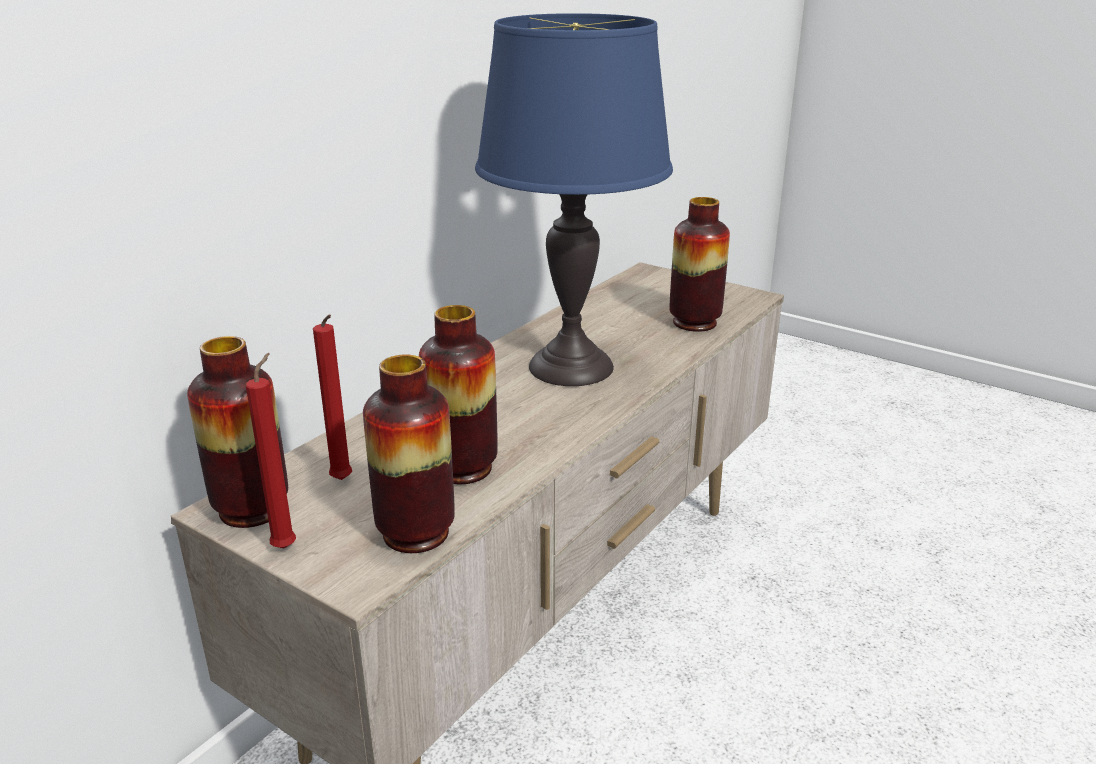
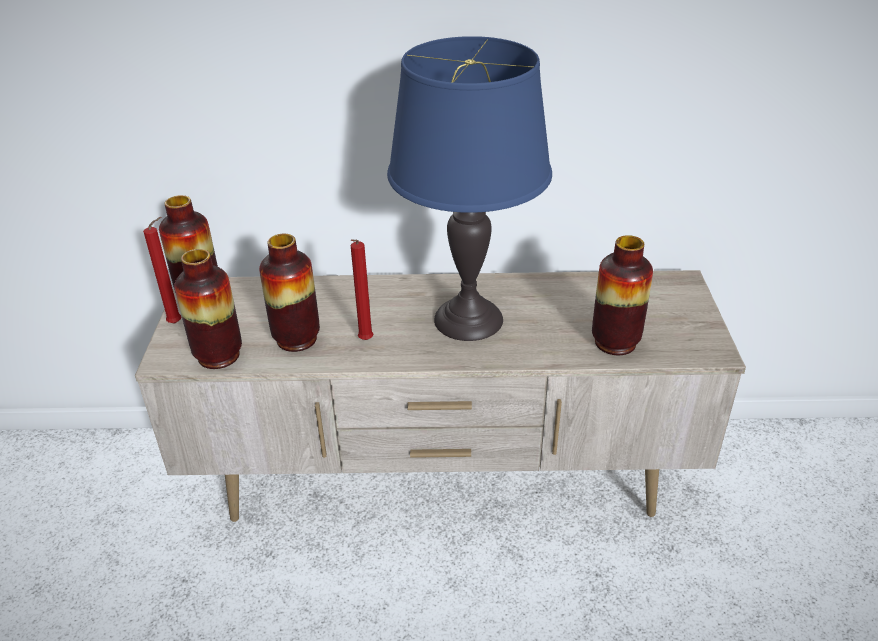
camera: 55 degrees right, 10 degrees up
red candle [313,315,352,480] -> red candle moved to [351,239,373,340]

